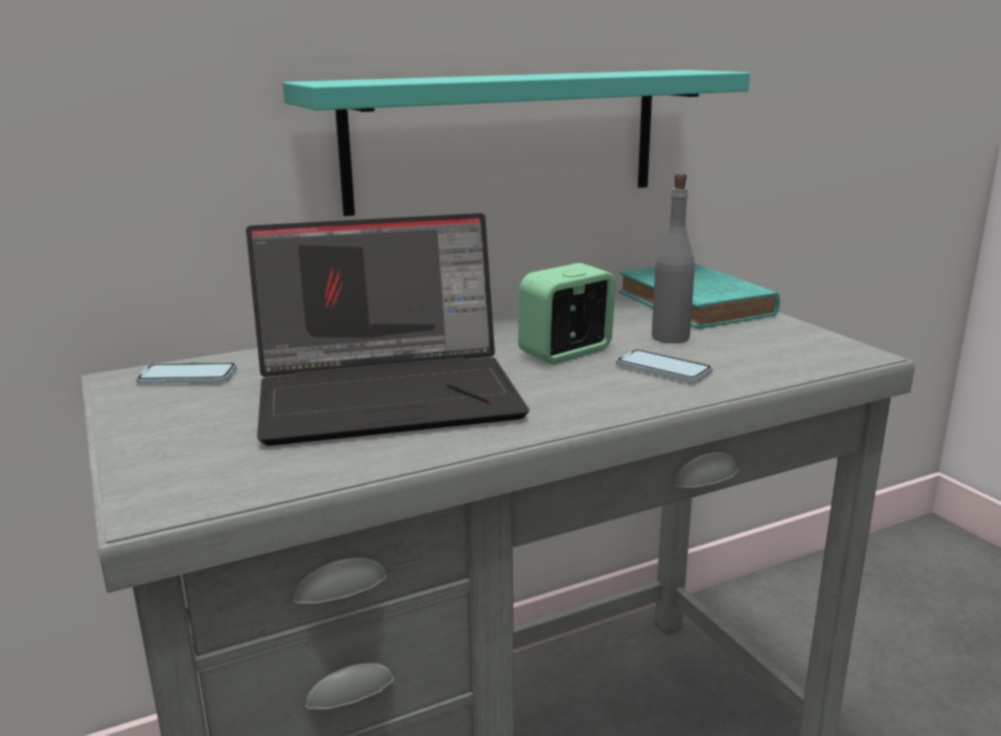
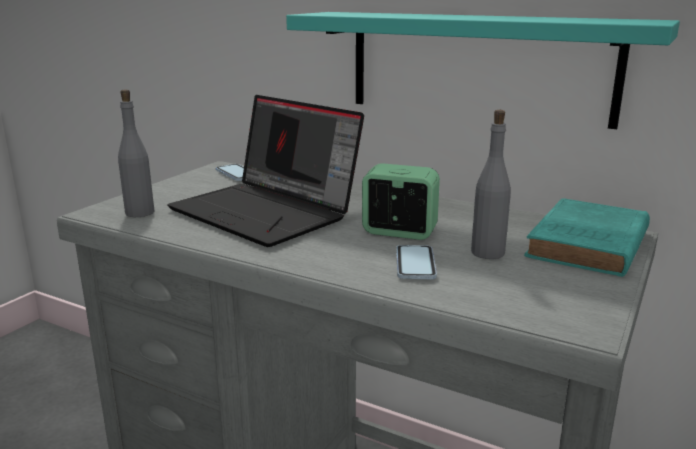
camera: 55 degrees right, 0 degrees up
none -> grey bottle [118,89,154,217]

